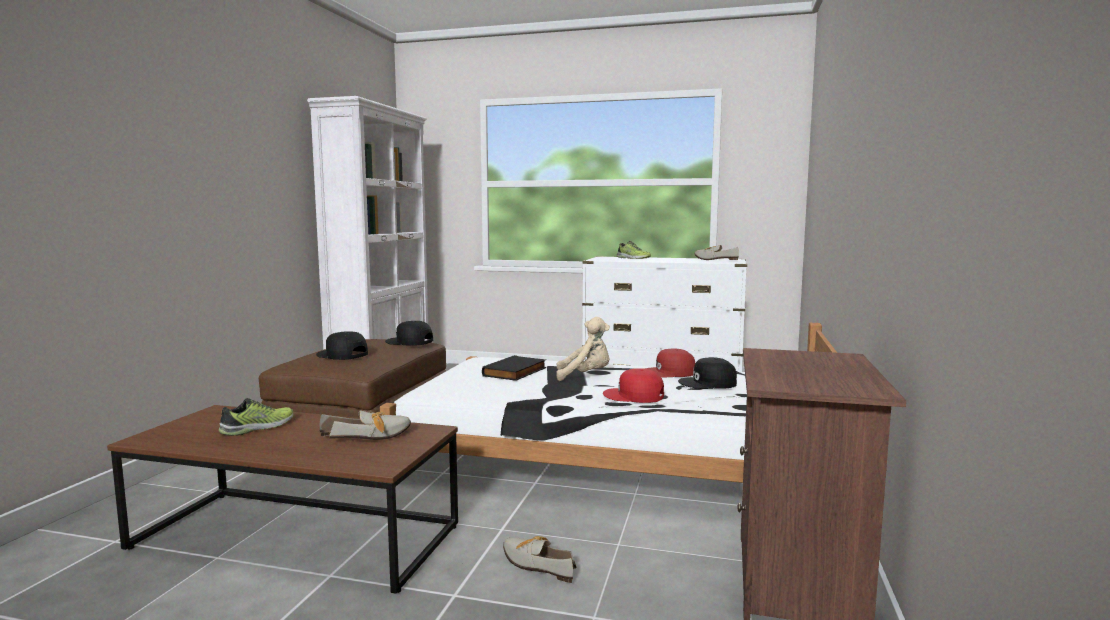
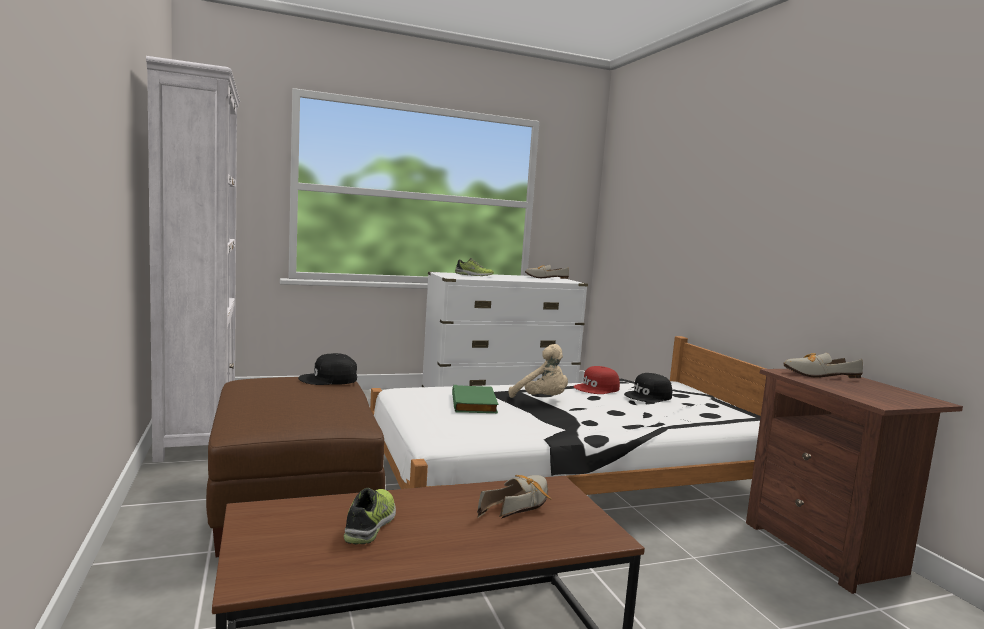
camera: 35 degrees left, 0 degrees up
black cap [316,332,368,360] -> none
black book [482,355,546,381] -> green book [452,385,498,413]
shoe [503,536,576,583] -> shoe moved to [784,353,863,378]
beige plush toy [556,317,610,381] -> beige plush toy turned 75 degrees clockwise [509,344,568,398]
red cap [603,368,664,403] -> none

